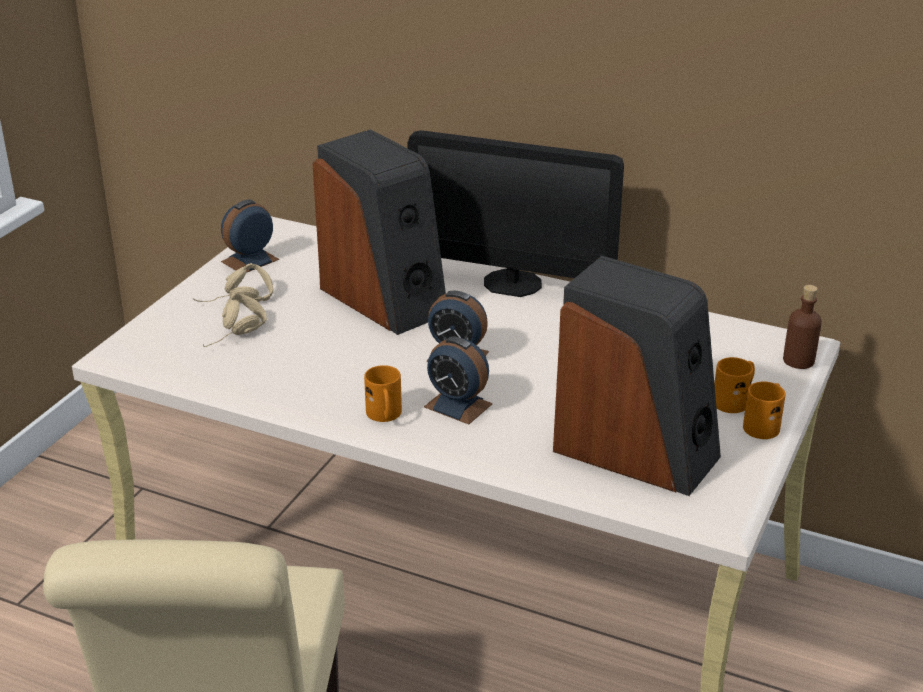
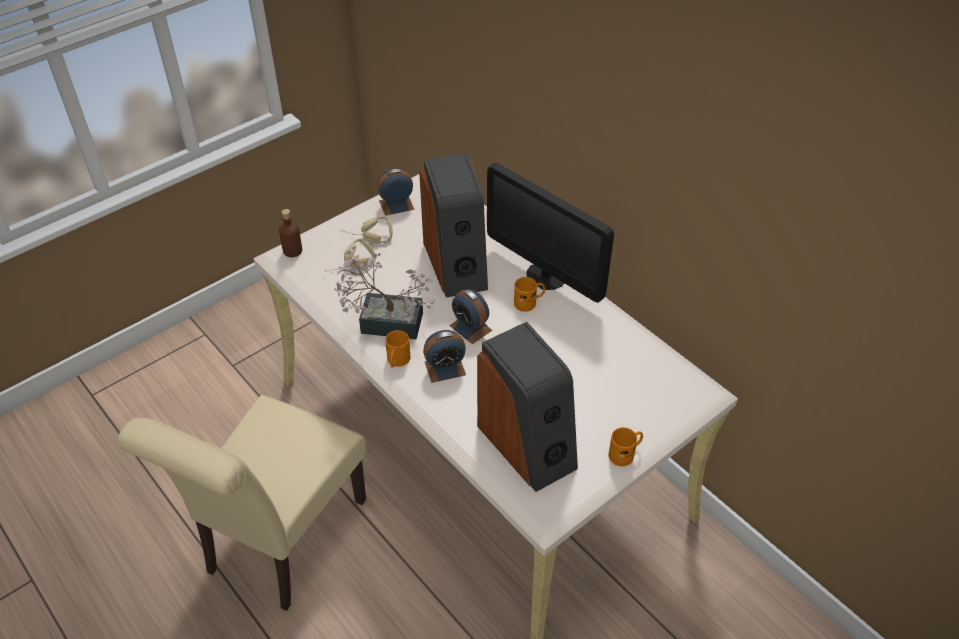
camera: 25 degrees right, 15 degrees up
alarm clock [424,336,493,425] -> alarm clock turned 75 degrees counterclockwise [423,330,466,383]
orange mug [714,357,755,413] -> orange mug moved to [514,277,545,312]
brown bottle [783,285,822,369] -> brown bottle moved to [279,209,302,257]
none -> potted plant [334,247,435,339]

